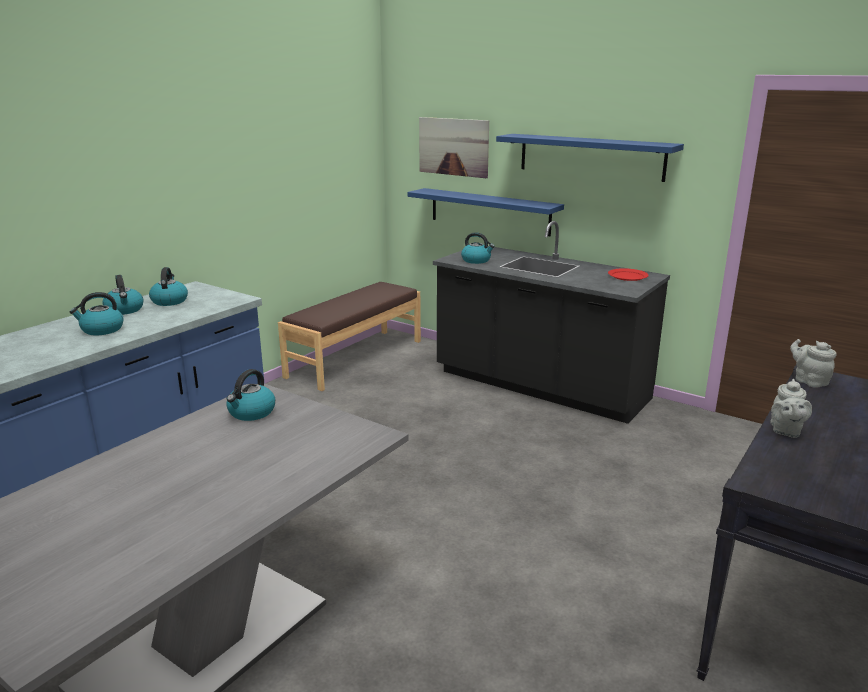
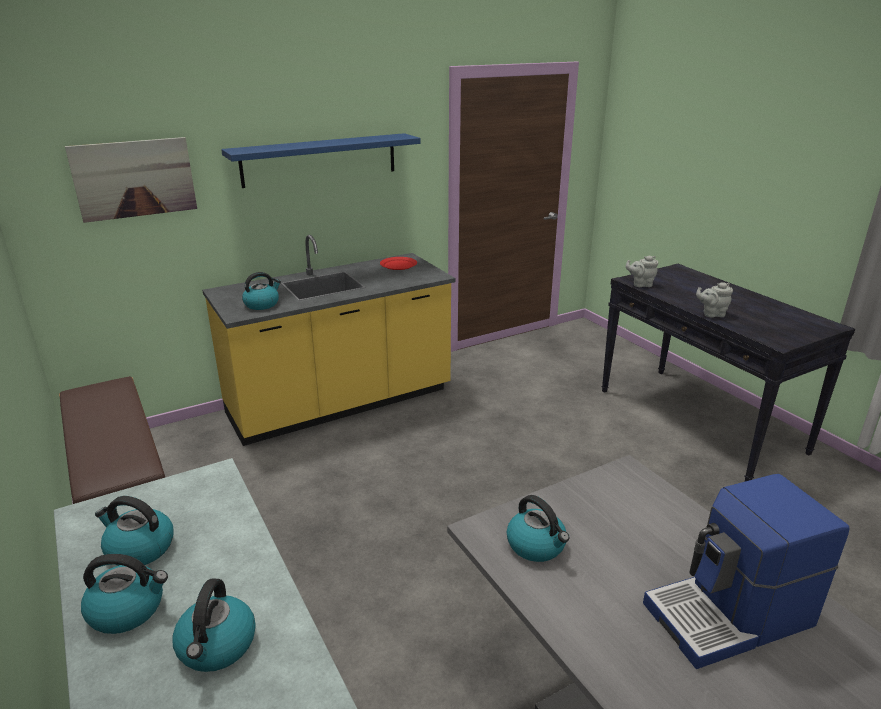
camera: 65 degrees left, 5 degrees up
blue shelf [407,188,564,236] -> none
black counter [433,221,670,424] -> yellow counter [202,235,455,446]
grey teapot [770,379,812,438] -> grey teapot turned 135 degrees clockwise [696,282,733,318]
none -> coffee machine [643,474,850,669]

